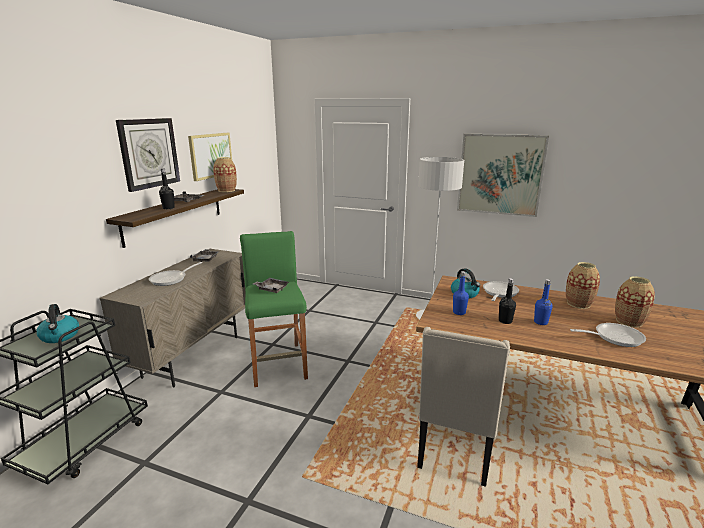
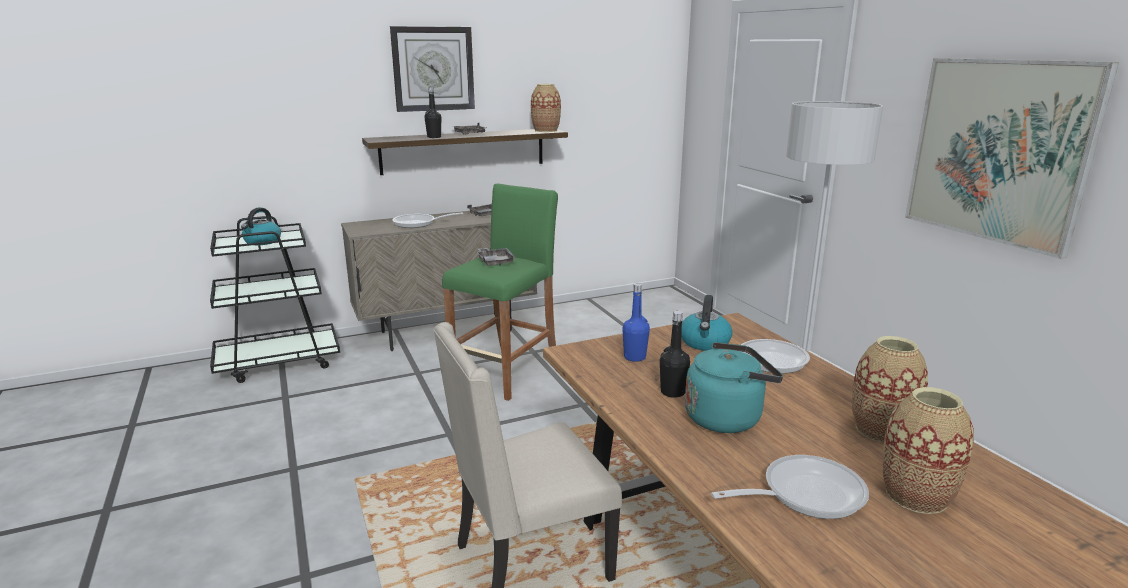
camera: 45 degrees right, 0 degrees up
picture [188,133,232,181] -> none
blue bottle [534,279,553,325] -> turquoise kettle [685,342,783,433]
frying pan [570,323,646,347] -> frying pan turned 60 degrees counterclockwise [711,455,869,519]

